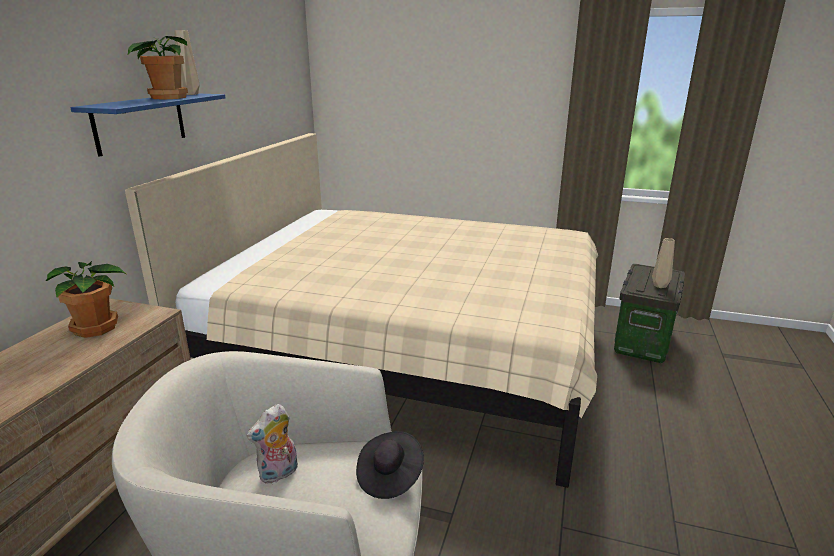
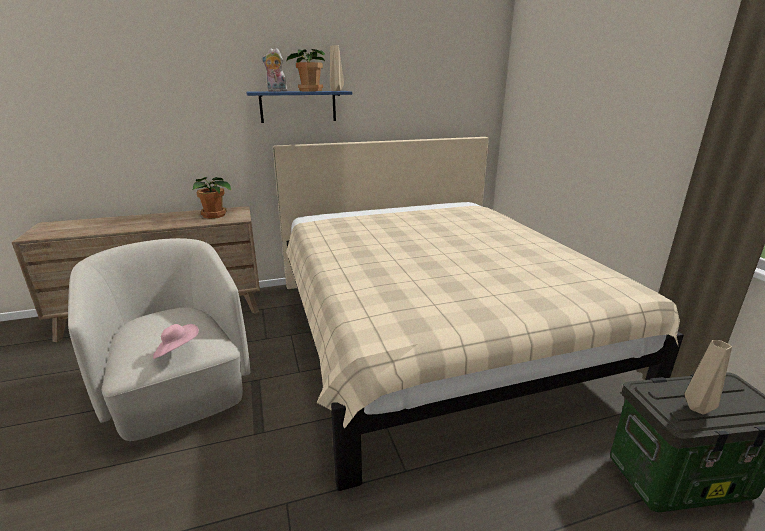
camera: 55 degrees right, 0 degrees up
plush toy [246,404,298,483] -> plush toy moved to [262,48,287,91]
black hat [356,431,424,499] -> pink hat [153,324,199,359]

